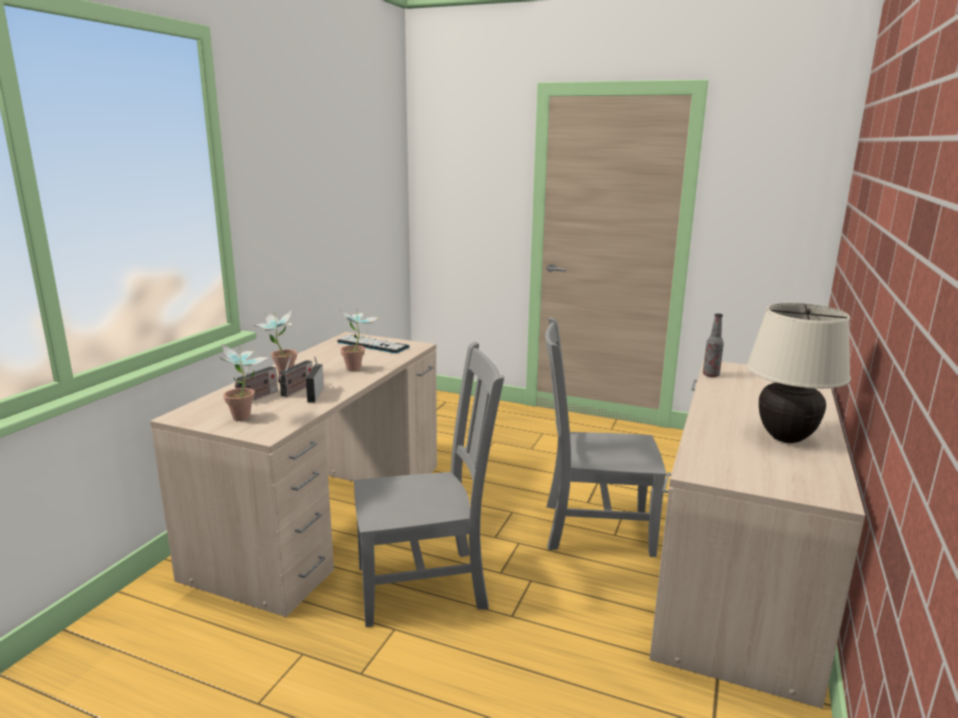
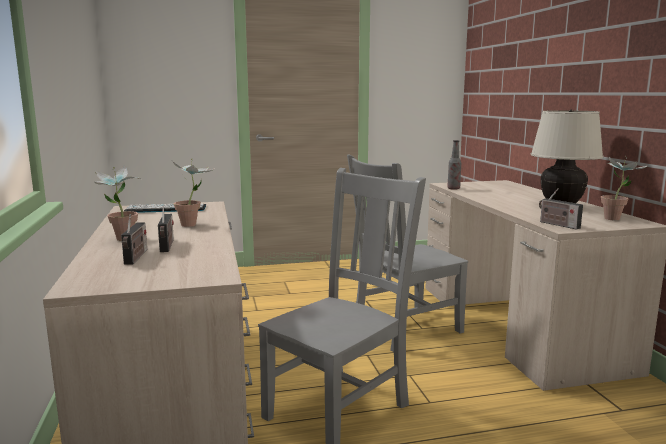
camera: 35 degrees left, 5 degrees down
potted plant [220,344,269,421] -> potted plant moved to [601,156,648,221]
radio [306,356,324,402] -> radio moved to [539,188,583,230]

